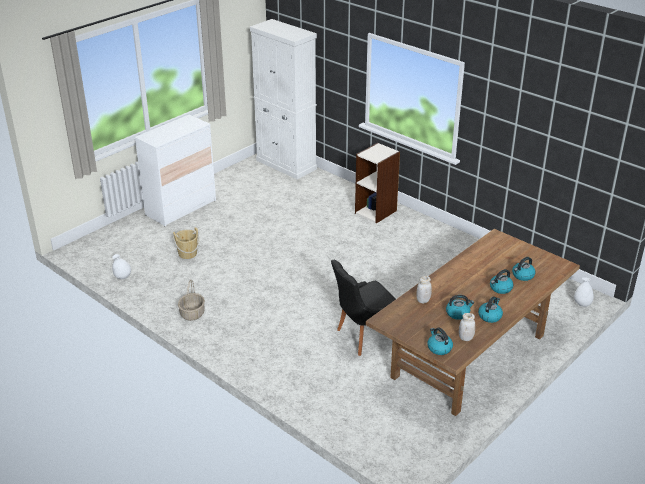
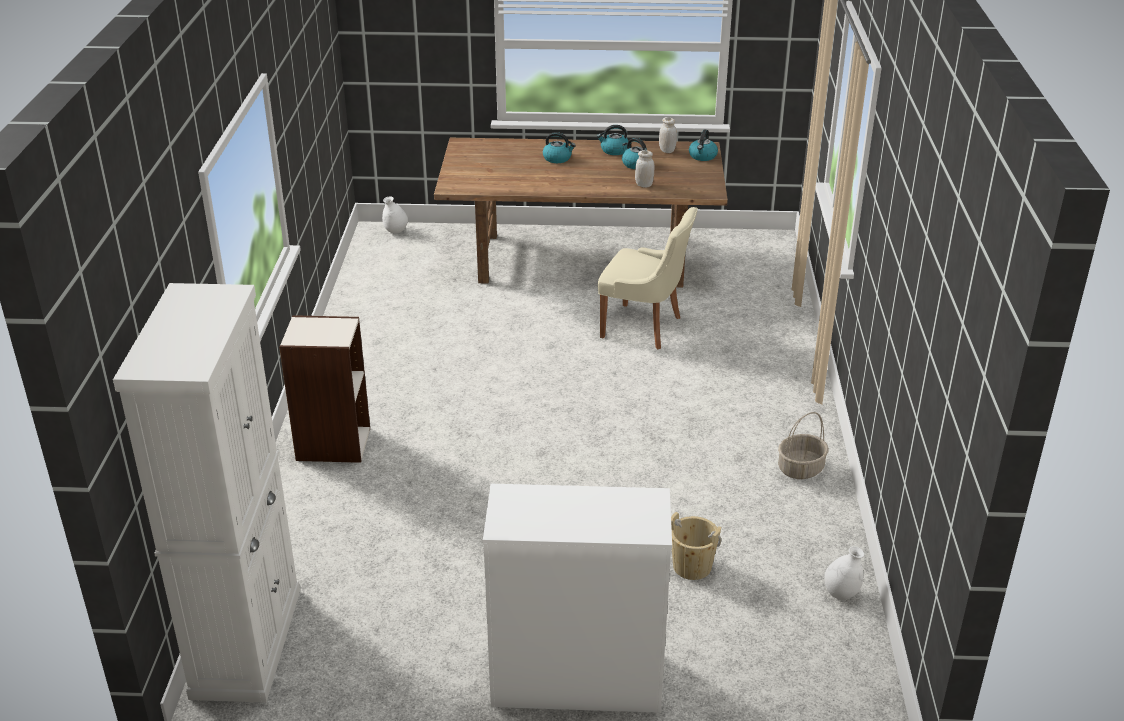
camera: 130 degrees left, 0 degrees up
black chair [331,260,396,356] -> beige chair [598,207,698,349]
kettle [512,257,536,281] -> none

